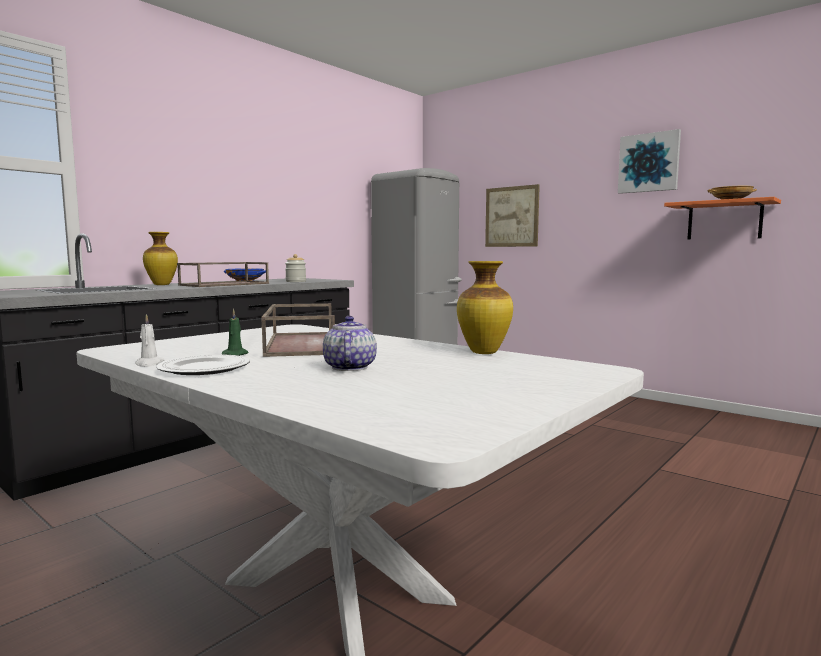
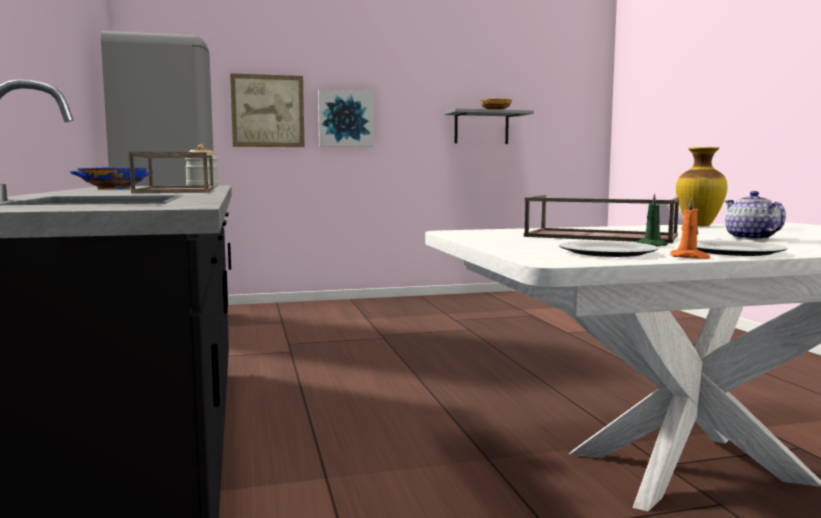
camera: 55 degrees left, 0 degrees up
white candle [135,314,164,367] -> orange candle [670,197,710,259]
vase [143,232,178,285] -> none
teapot [323,316,377,371] -> teapot turned 45 degrees clockwise [725,191,786,240]
picture [618,129,681,194] -> picture moved to [318,89,374,147]
orange shelf [664,197,781,239] -> grey shelf [444,108,534,144]
none -> plate [559,241,658,257]

